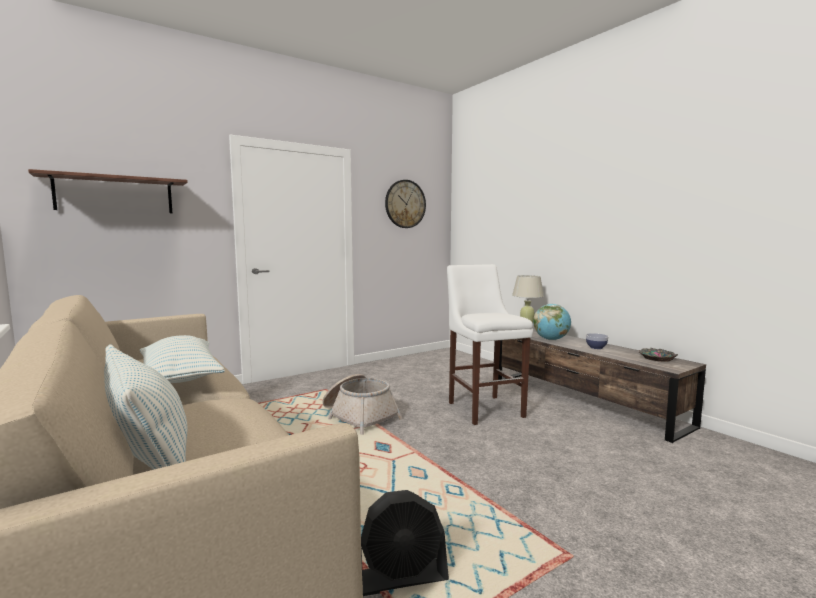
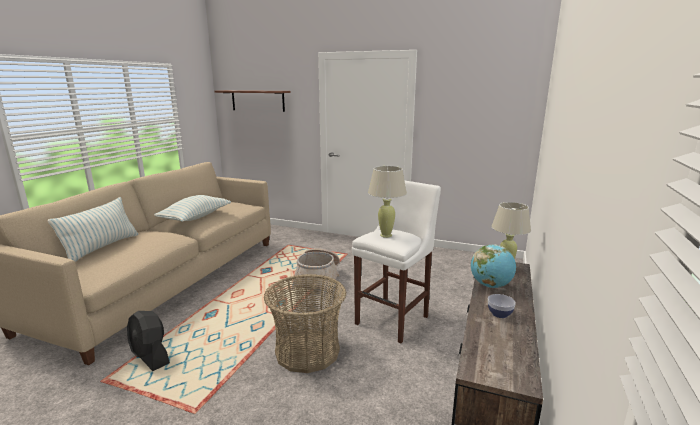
camera: 55 degrees right, 10 degrees up
wall clock [385,180,426,228] -> none
bowl [639,348,678,362] -> none
none -> basket [264,274,346,373]
none -> beige table lamp [368,166,407,238]

